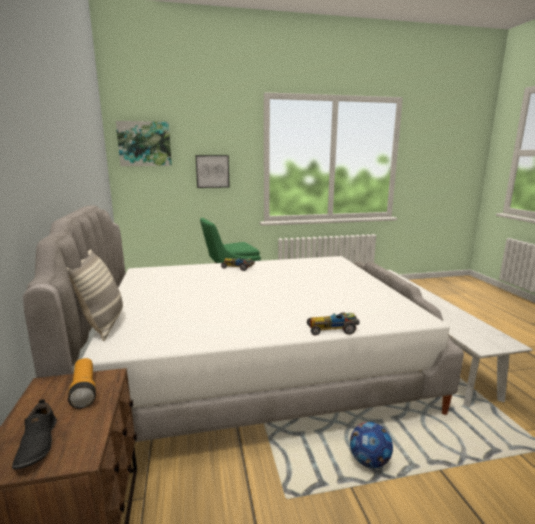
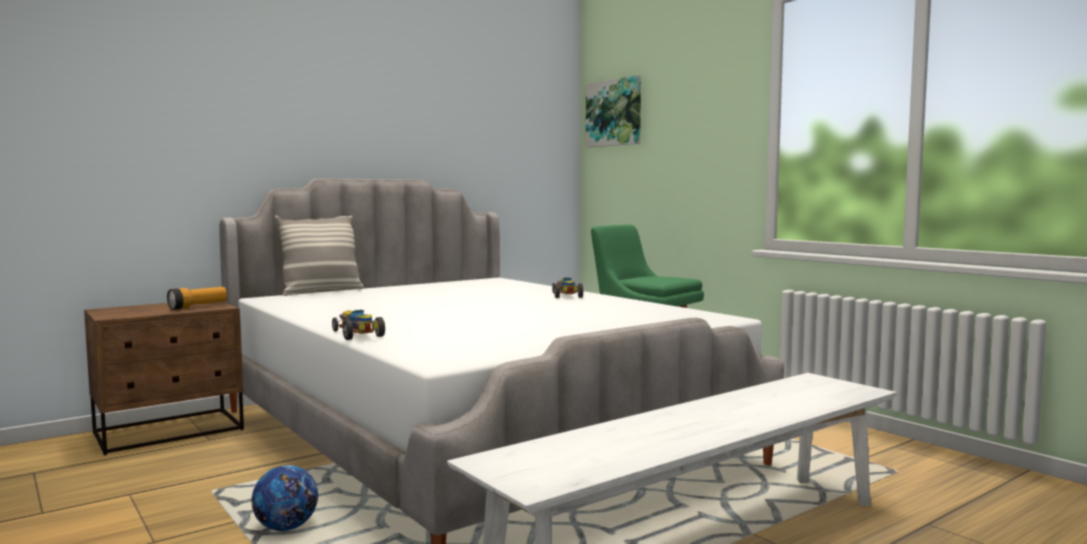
camera: 65 degrees right, 10 degrees down
black shoe [12,399,57,470] -> none
picture [196,155,230,188] -> none

